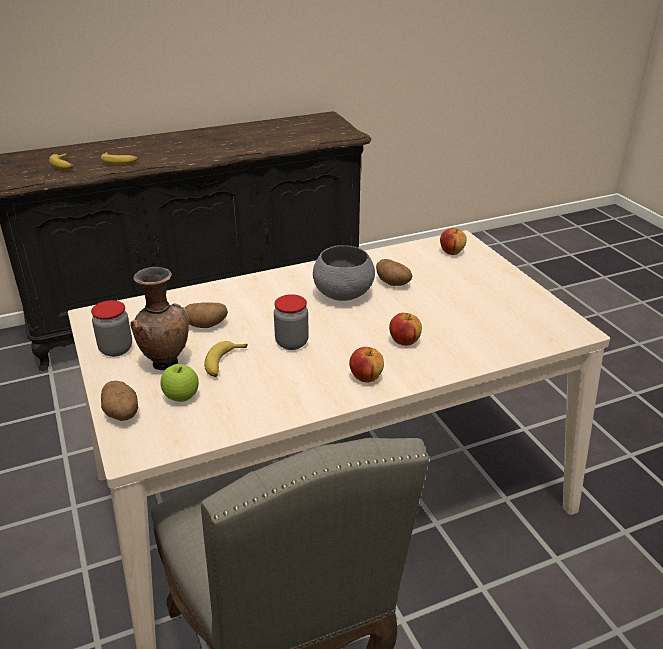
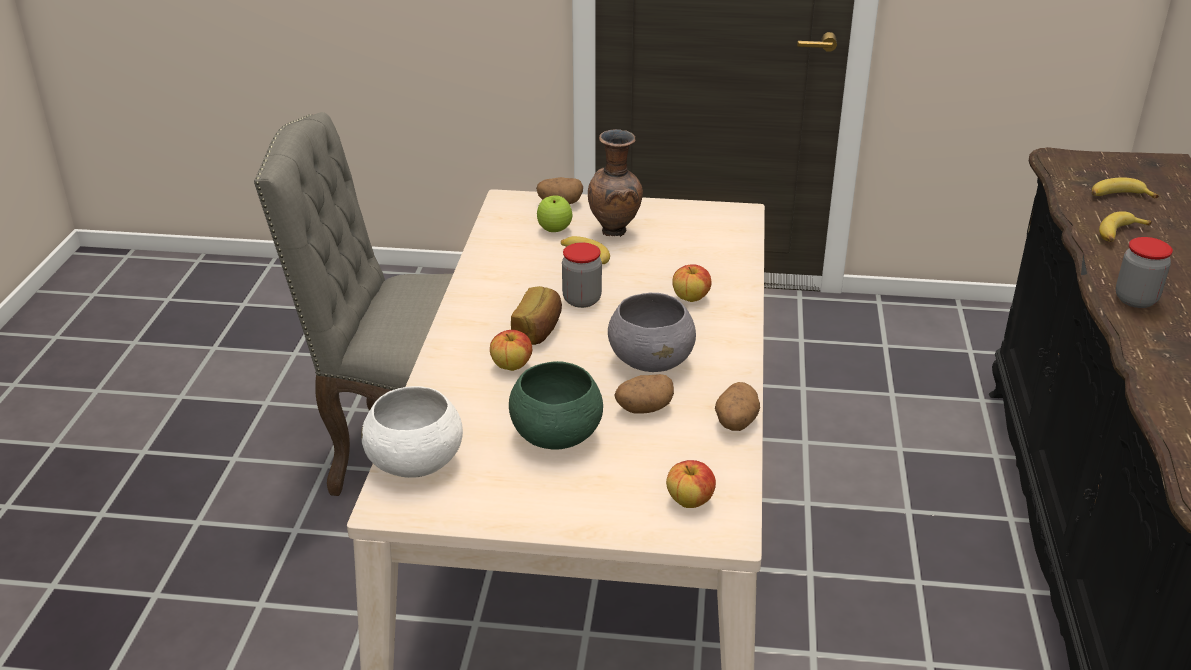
camera: 120 degrees right, 0 degrees up
jar [91,300,132,357] -> jar moved to [1116,237,1173,308]
potato [185,302,228,328] -> potato moved to [715,382,760,431]
apple [349,347,384,382] -> apple moved to [672,264,711,302]
none -> white bowl [361,386,463,478]
none -> green bowl [509,361,603,450]
none -> bread [511,286,562,345]

